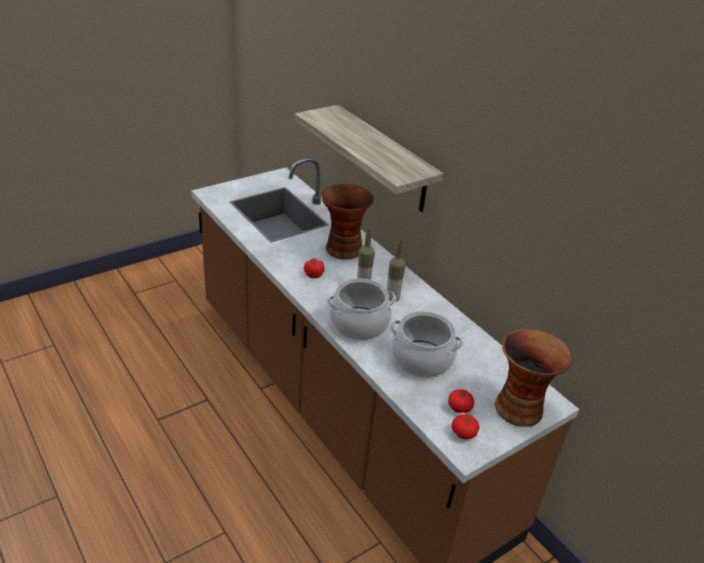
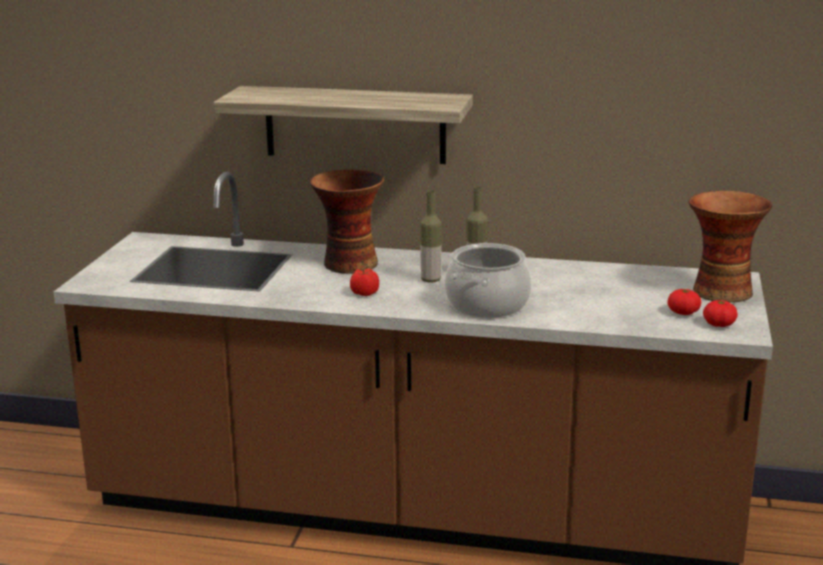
camera: 40 degrees left, 15 degrees down
cooking pot [390,311,463,378] -> none

